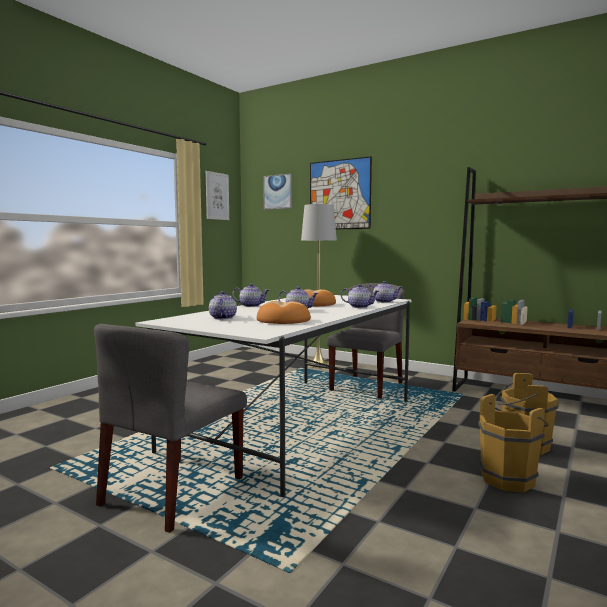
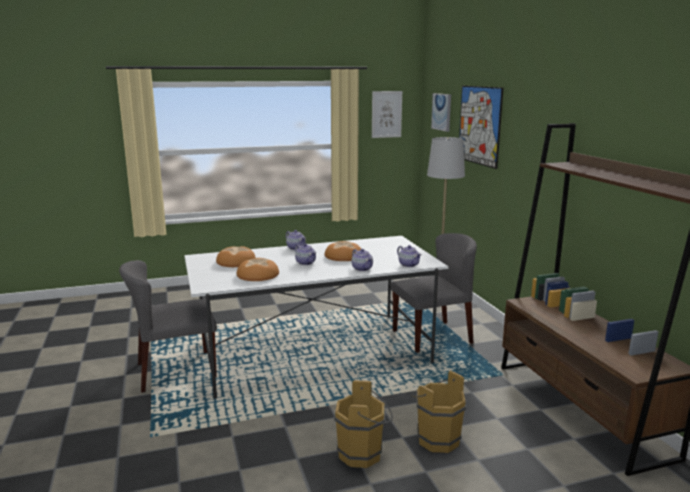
camera: 40 degrees right, 10 degrees up
teapot [209,291,237,319] -> bread [216,246,256,267]

